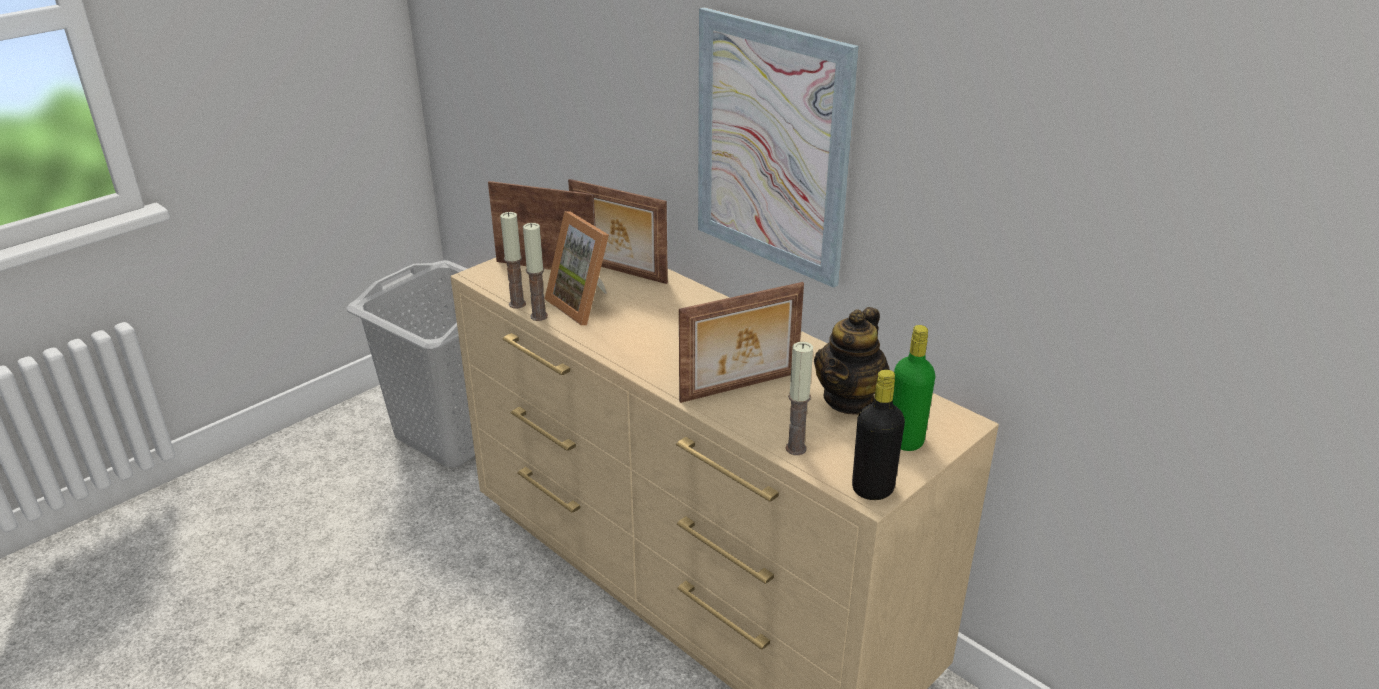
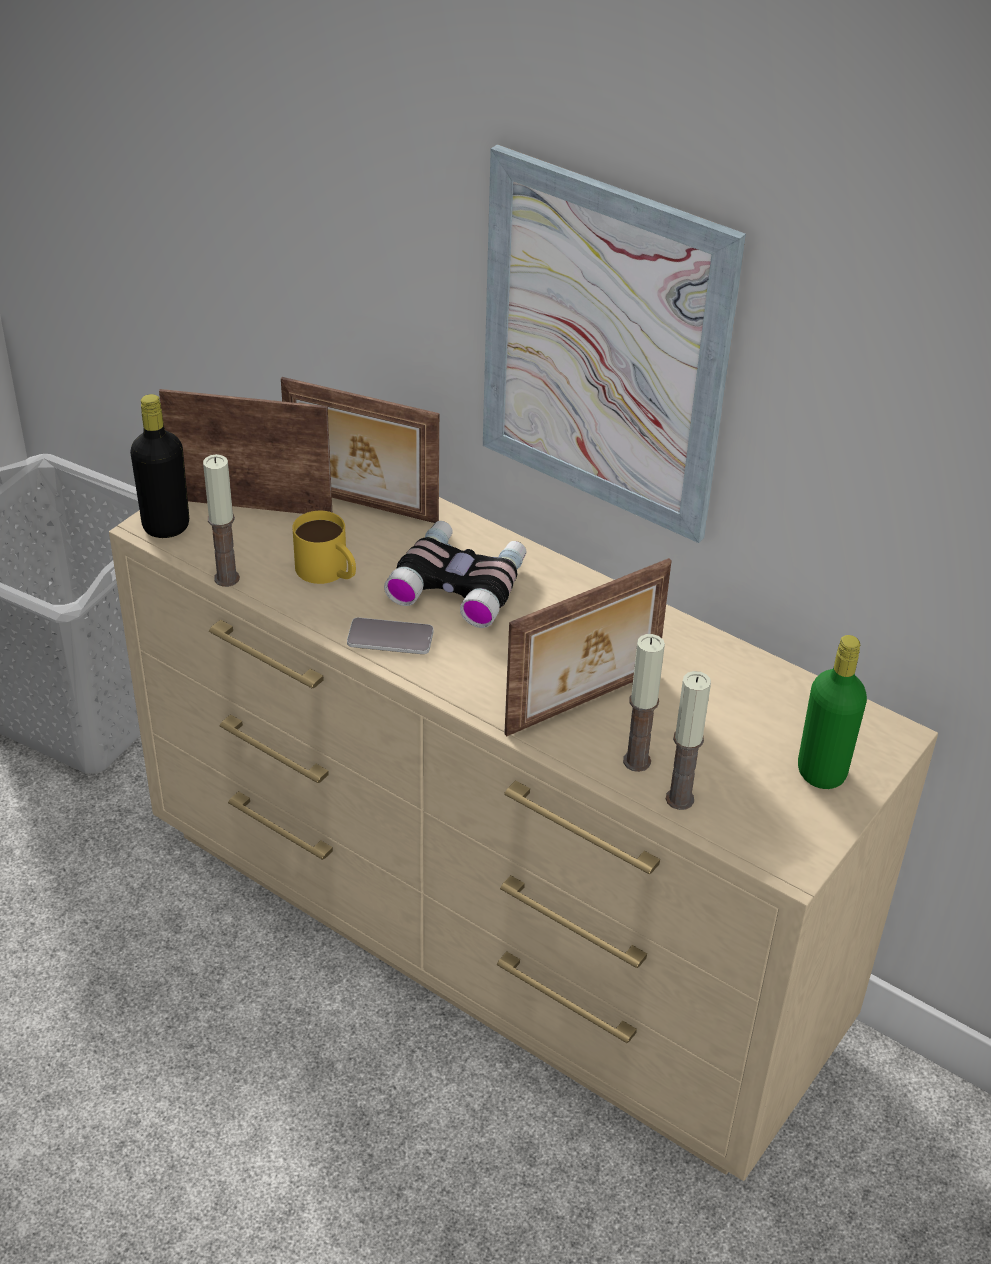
camera: 10 degrees left, 10 degrees up
candle [523,223,548,321] -> candle moved to [623,634,665,772]
picture frame [545,211,609,325] -> yellow mug [292,511,356,584]
teapot [814,307,890,415] -> none
black bottle [852,370,905,500] -> black bottle moved to [130,394,189,538]
none -> phone [347,617,434,654]
none -> binoculars [384,521,526,628]

